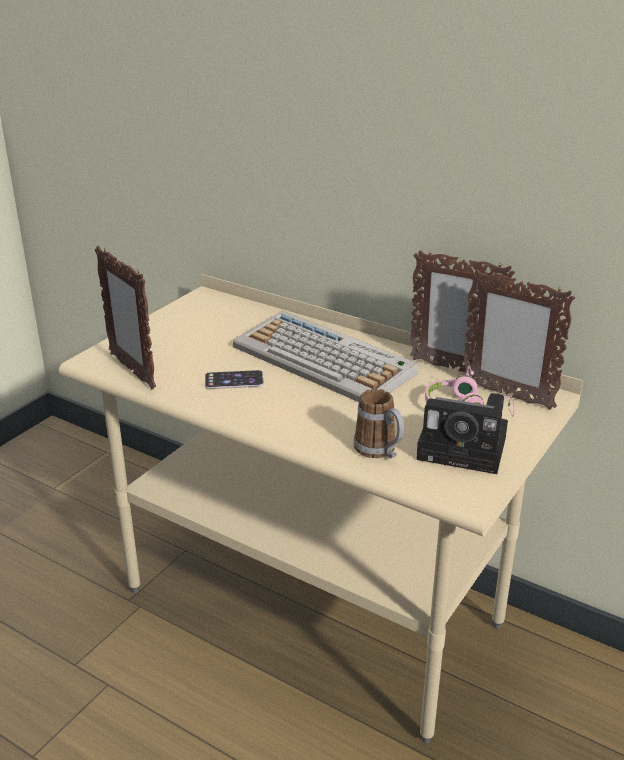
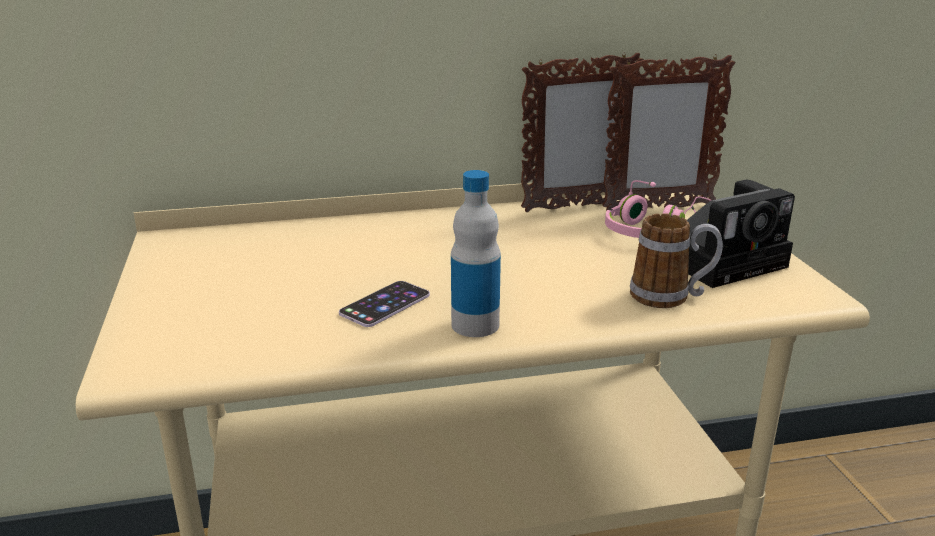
camera: 45 degrees left, 5 degrees down
picture frame [95,246,156,389] -> none
keyboard [233,311,418,402] -> none
none -> bottle [451,170,501,337]

